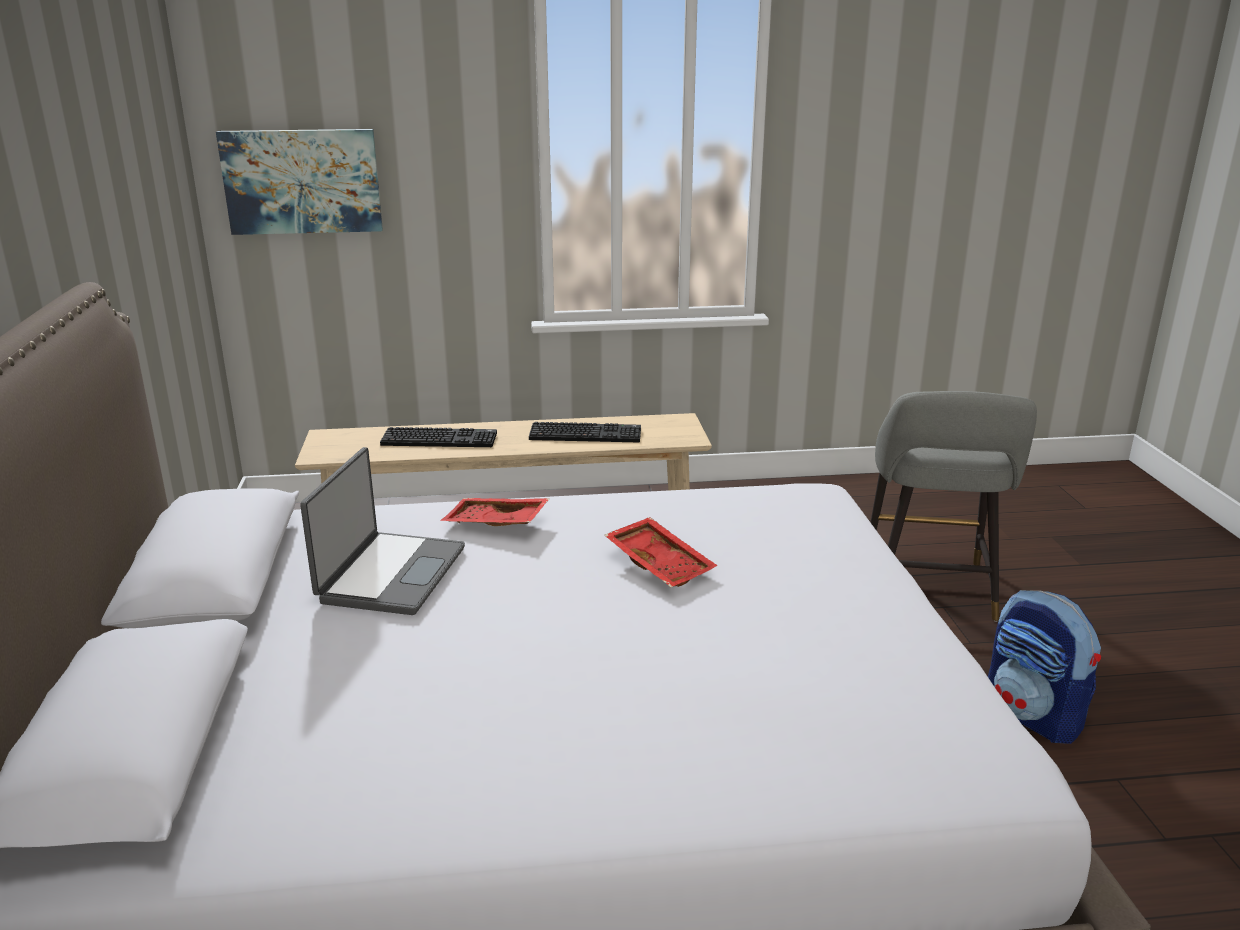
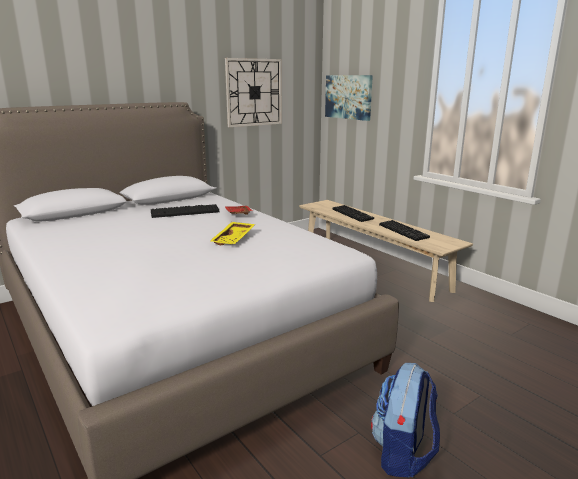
camera: 60 degrees right, 5 degrees down
laptop [300,447,465,615] -> keyboard [151,204,219,218]
red tray [604,517,718,587] -> yellow tray [210,222,255,245]
grey stool [870,391,1037,622] -> none
none -> wall clock [225,58,282,127]

